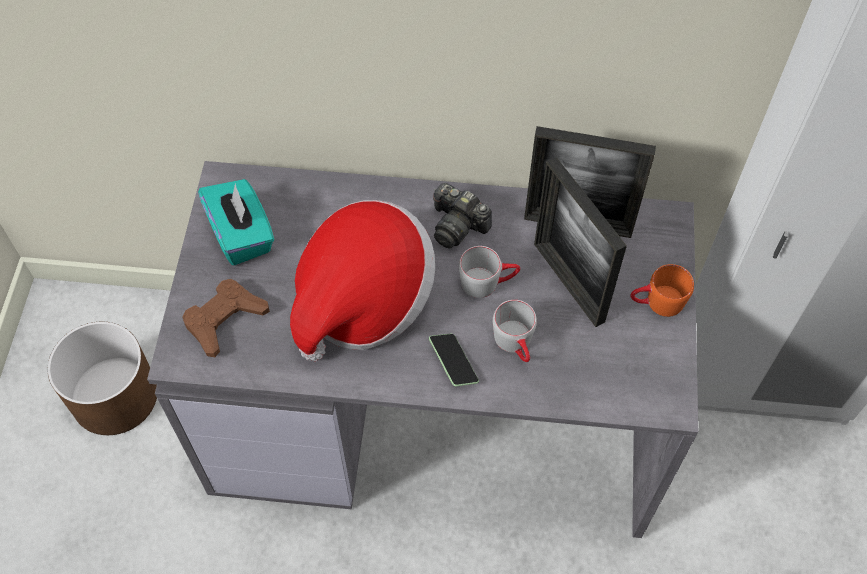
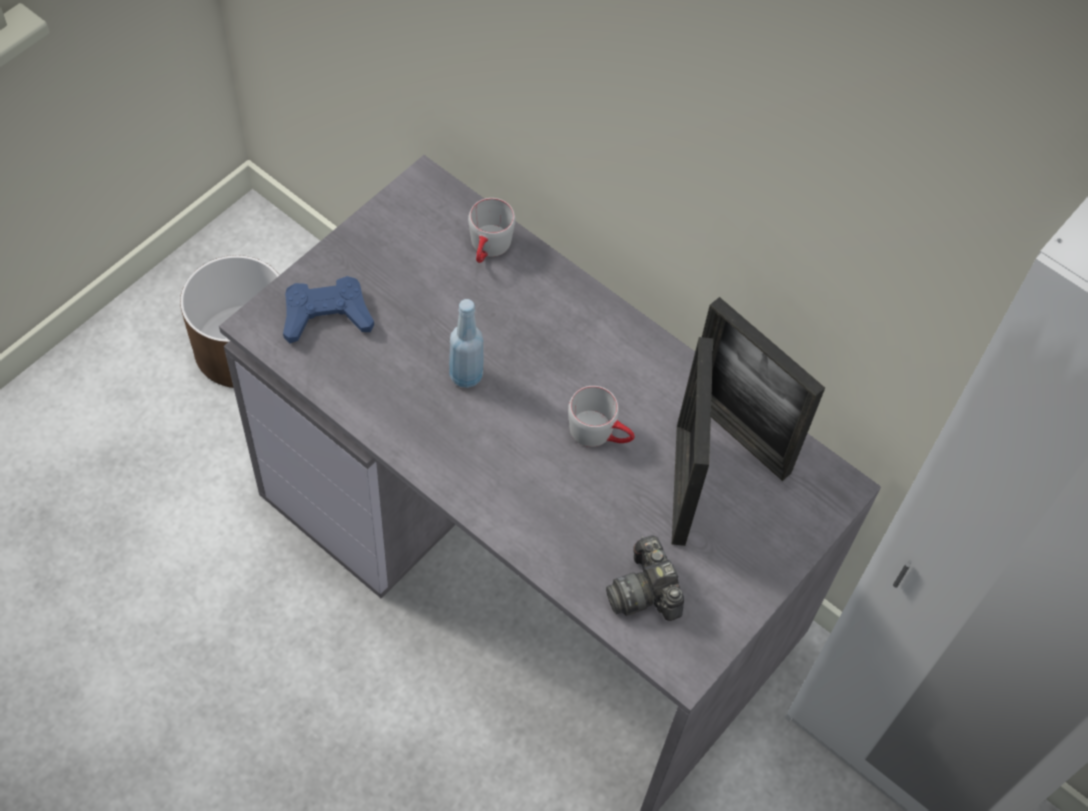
camera: 30 degrees right, 0 degrees up
brown game controller [182,279,270,357] -> blue game controller [283,276,374,343]
turquoise tissue box [198,179,274,265] -> none
hat [290,200,435,361] -> blue bottle [449,299,483,388]
phone [429,334,479,386] -> none
camera [433,183,492,248] -> camera moved to [606,535,684,621]
grey mug [493,300,537,362] -> grey mug moved to [468,198,516,263]
orange mug [630,264,694,317] -> none

